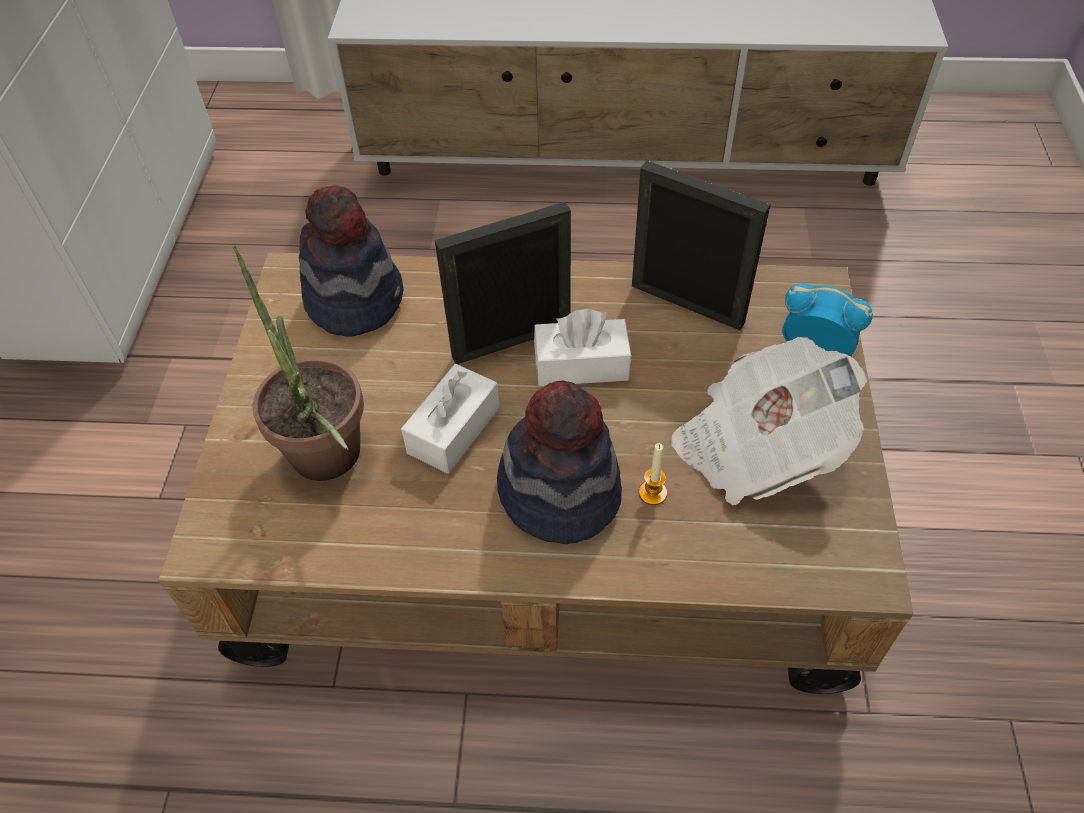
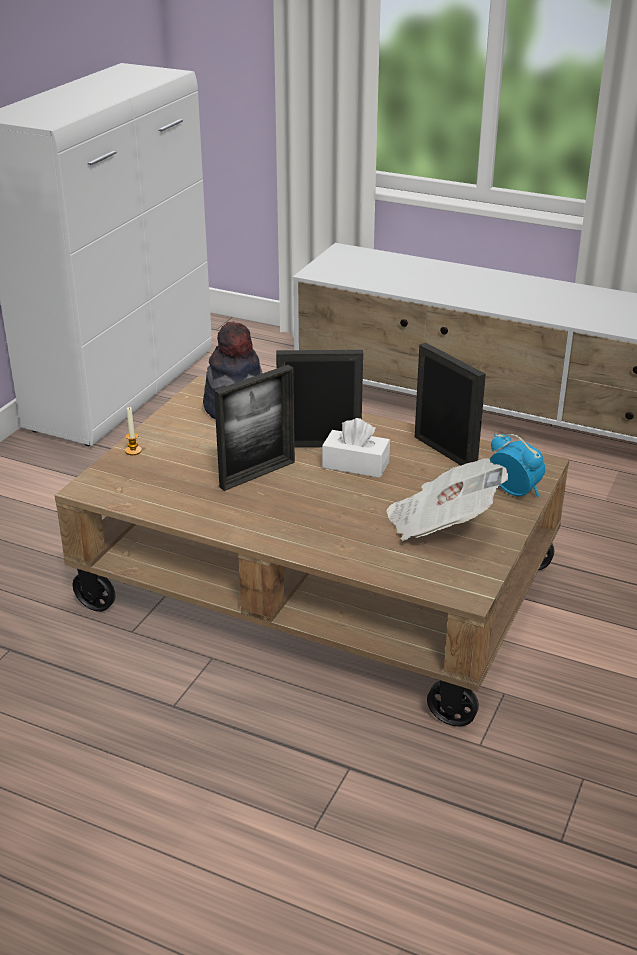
camera: 20 degrees right, 20 degrees down
potted plant [232,245,364,481] -> none
white tissue box [401,364,499,474] -> picture frame [214,365,295,491]
hat [497,381,622,544] -> none
candle [639,443,667,505] -> candle moved to [125,407,142,455]

